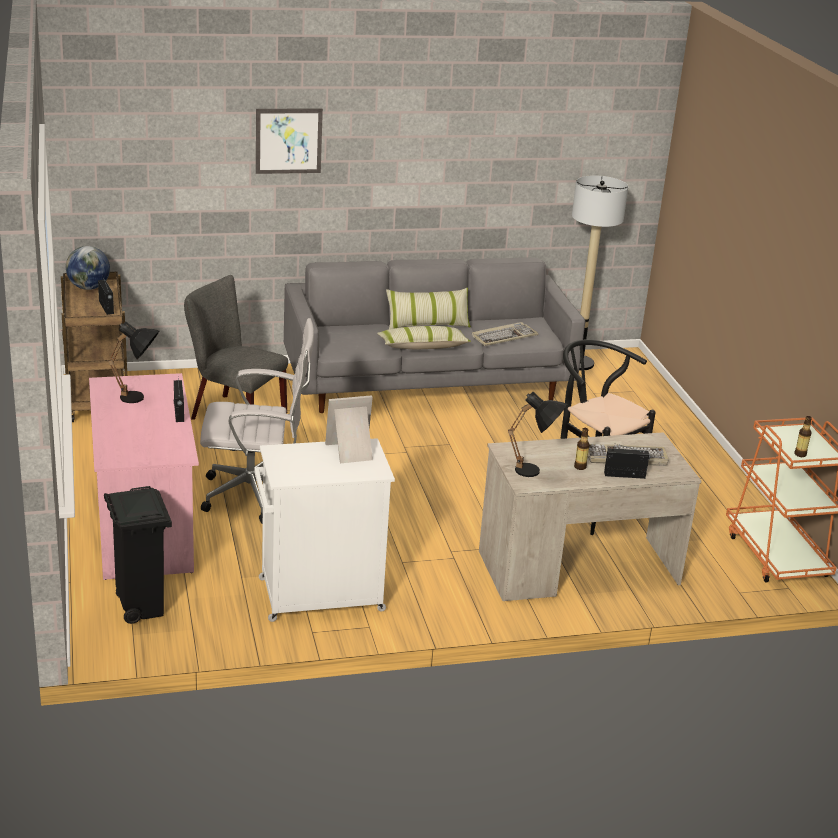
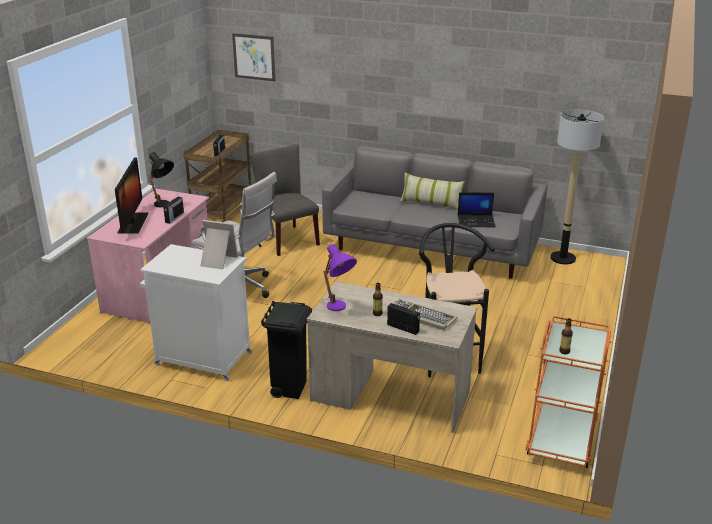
camera: 35 degrees right, 0 degrees up
globe [66,246,110,290] -> none
black trash can [104,486,172,624] -> black trash can moved to [261,301,312,399]
picture [256,109,323,174] -> picture moved to [232,33,275,81]
pillow [377,326,471,350] -> none
keyboard [472,322,538,346] -> laptop [458,192,496,227]
black table lamp [508,392,567,477] -> purple table lamp [323,244,357,311]
none -> monitor [115,157,148,234]

